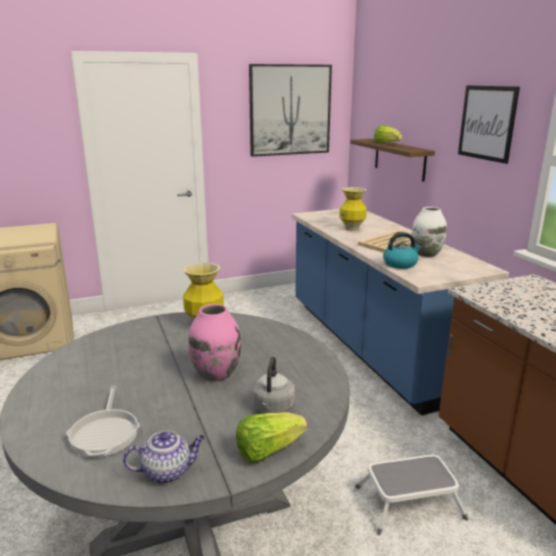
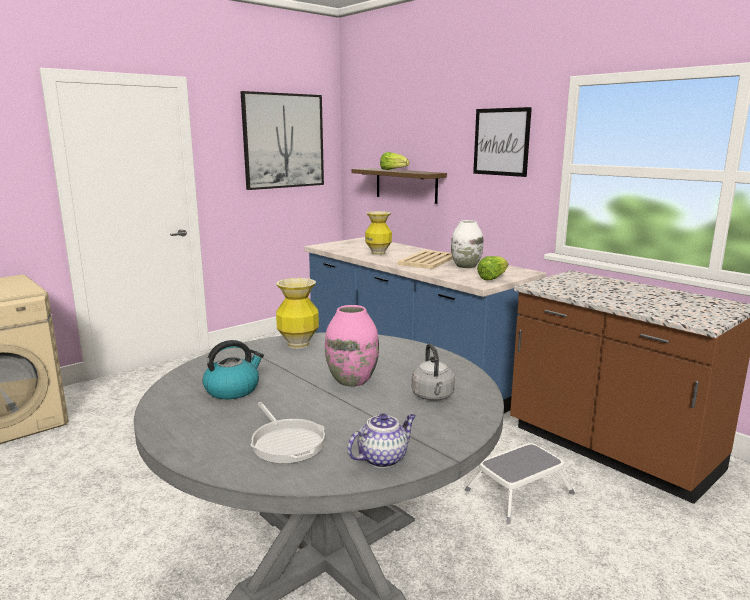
camera: 20 degrees left, 5 degrees down
lettuce [236,412,307,463] -> lettuce moved to [477,256,508,280]
kettle [383,232,422,269] -> kettle moved to [203,340,264,399]

